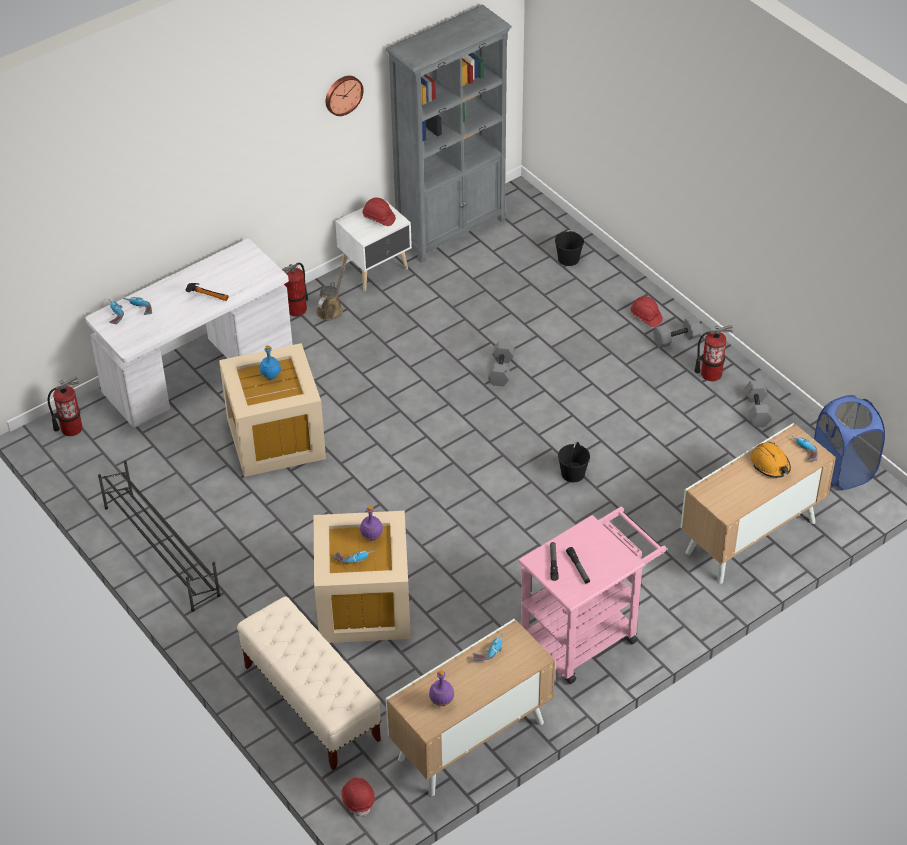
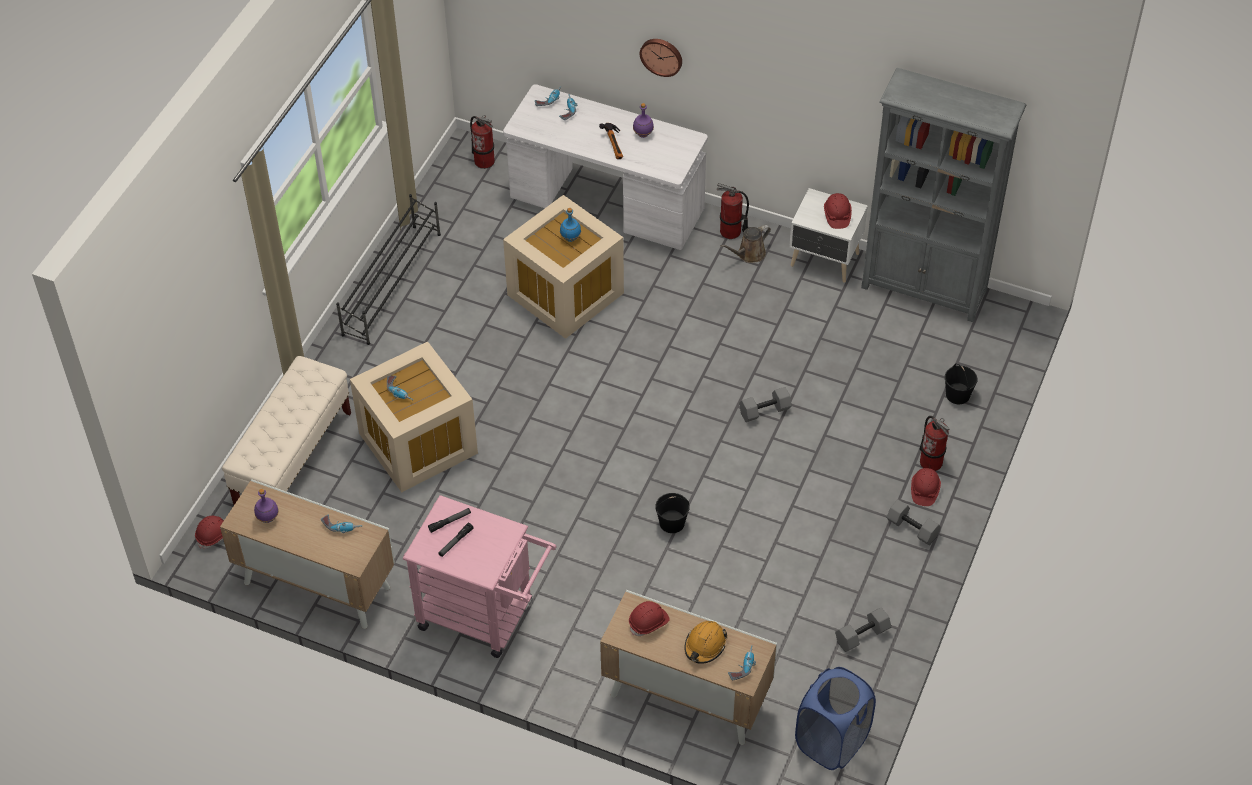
camera: 60 degrees right, 5 degrees up
brown watering can [316,263,346,320] -> brown watering can turned 150 degrees clockwise [720,225,771,263]
wall clock [325,76,364,116] -> wall clock moved to [640,39,682,77]
purple bottle [360,506,383,541] -> purple bottle moved to [633,103,654,138]
fire extinguisher [695,325,733,381] -> fire extinguisher moved to [920,416,950,471]
none -> red hard hat [629,601,670,636]

